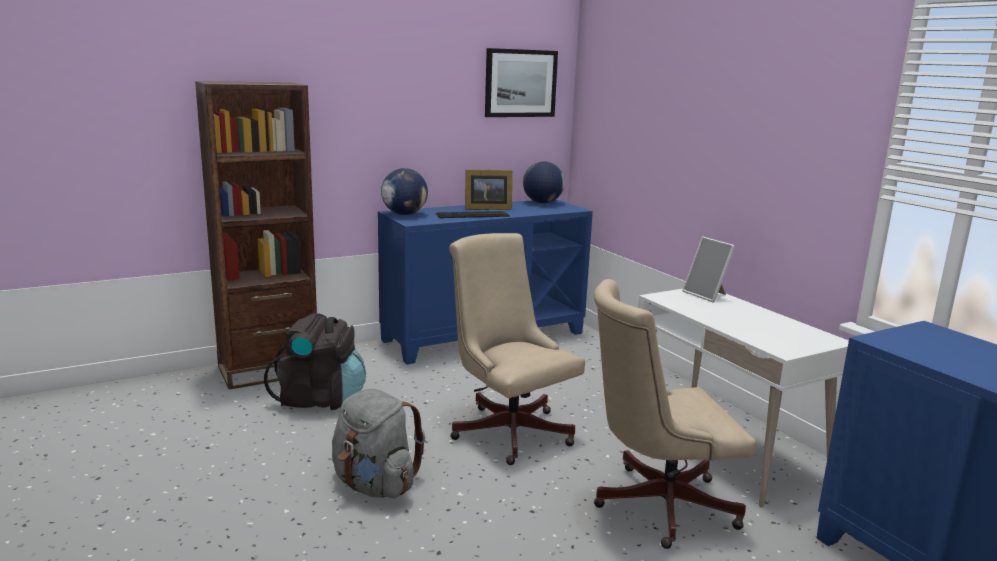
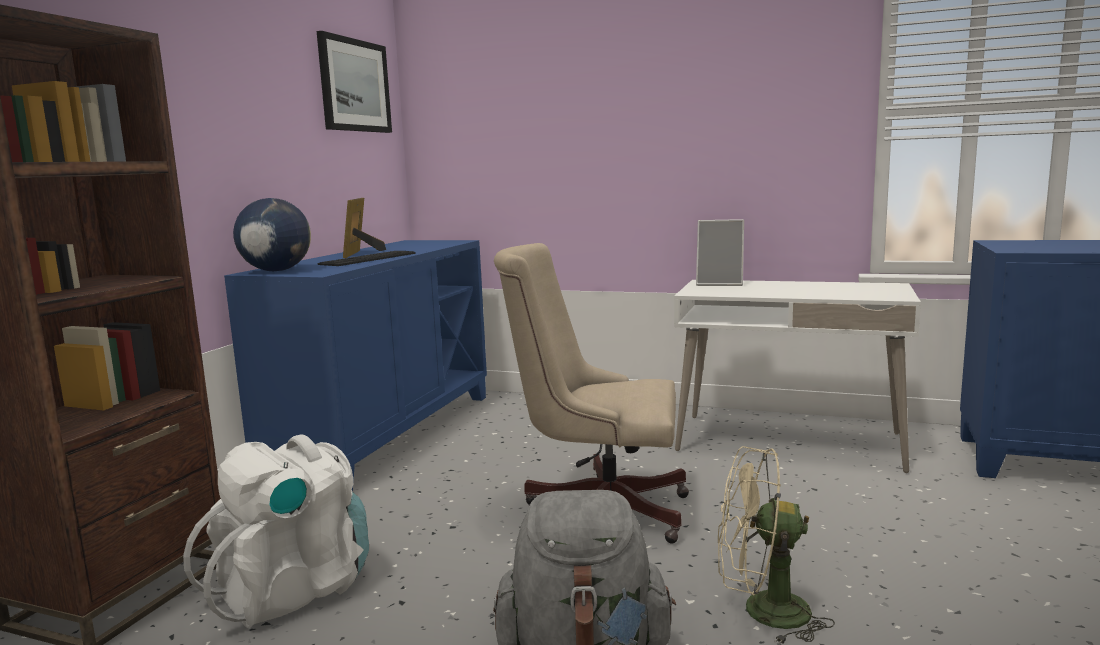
camera: 40 degrees left, 5 degrees down
black backpack [264,313,366,410] -> white backpack [183,435,369,628]
picture frame [465,169,512,210] -> picture frame turned 135 degrees clockwise [343,198,386,258]
globe [523,161,565,203] -> none
beige office chair [594,279,756,549] -> none
none -> beige fan [718,446,835,645]

